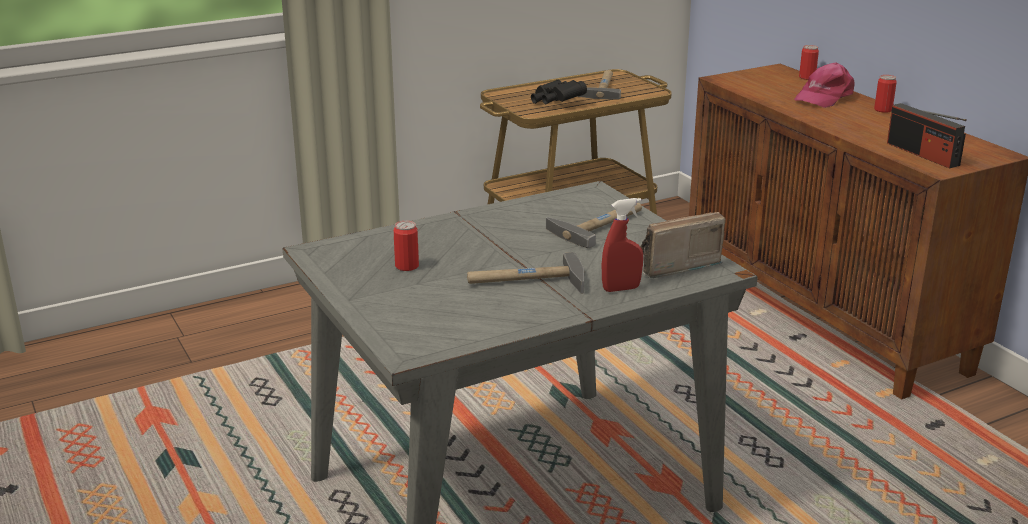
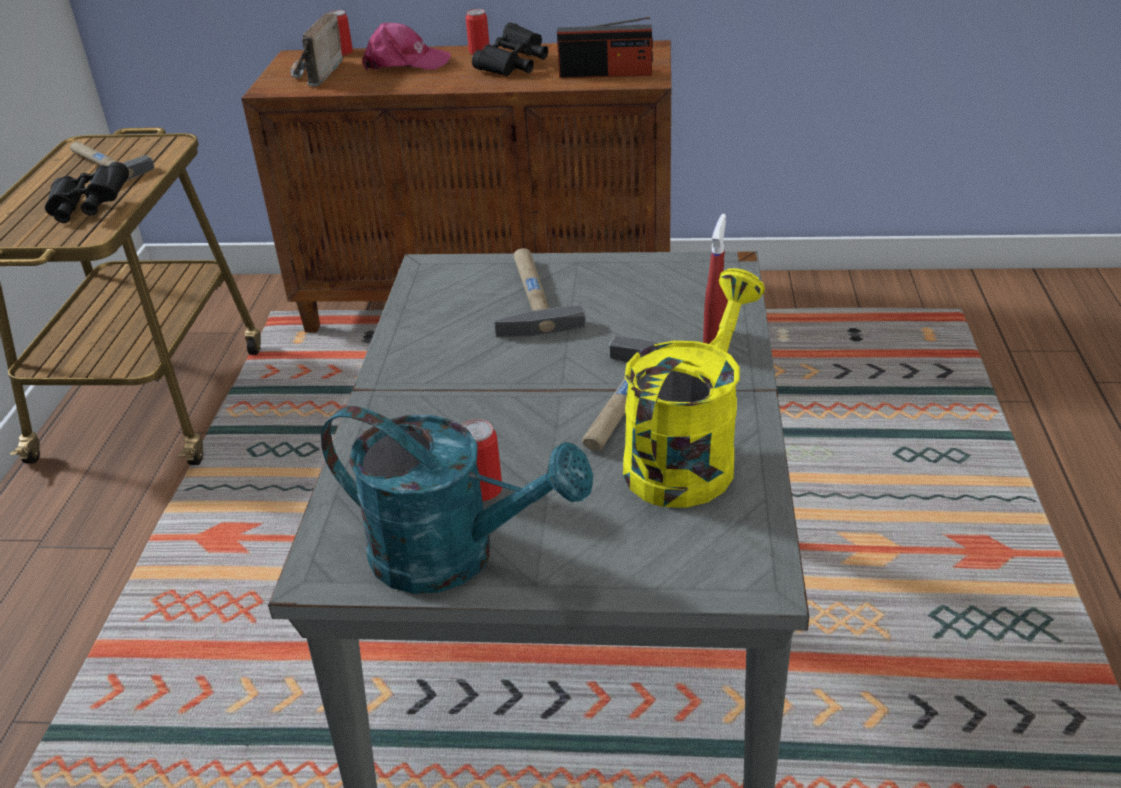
camera: 55 degrees left, 10 degrees up
radio [640,212,726,278] -> radio moved to [291,13,344,86]
pink cap [794,62,855,108] -> pink cap turned 75 degrees counterclockwise [362,23,451,70]
none -> turquoise watering can [321,406,593,594]
none -> black binoculars [472,23,548,77]
none -> yellow watering can [623,268,765,508]

